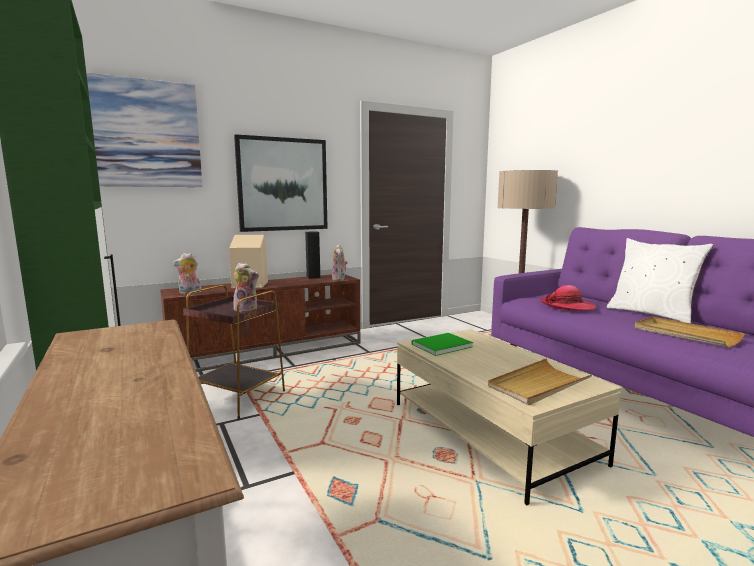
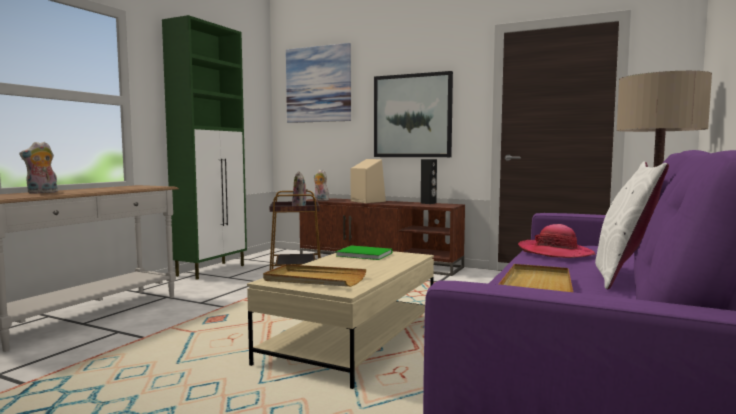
camera: 55 degrees right, 5 degrees down
plush toy [332,244,347,281] -> plush toy moved to [19,142,58,194]

